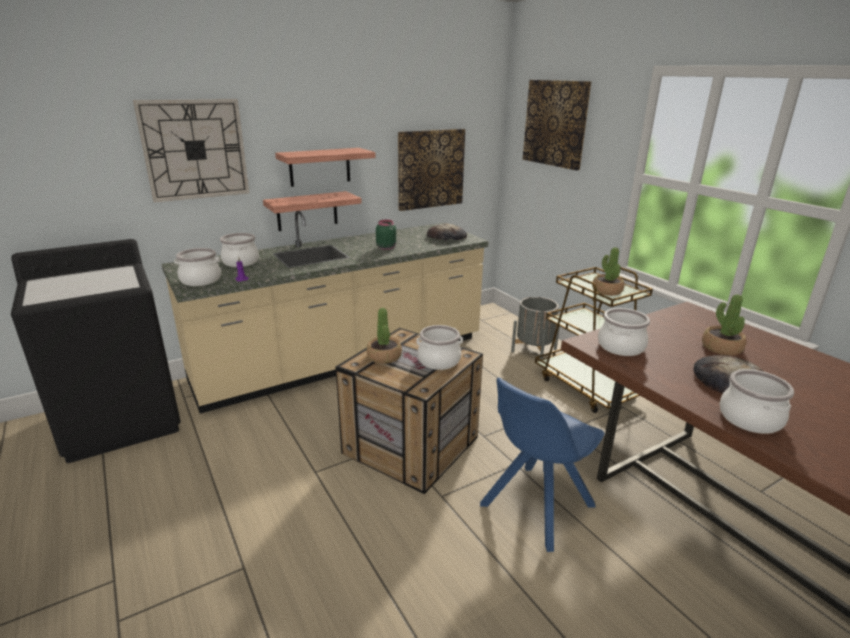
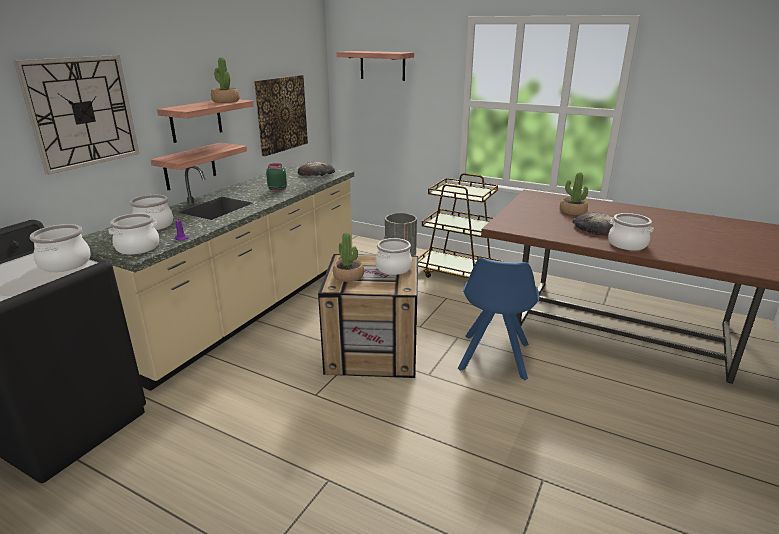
camera: 30 degrees left, 0 degrees up
picture [523,80,591,170] -> shelf [337,51,414,81]
potted plant [592,247,624,296] -> potted plant moved to [211,57,239,103]
cooking pot [598,308,650,356] -> cooking pot moved to [30,224,91,272]

